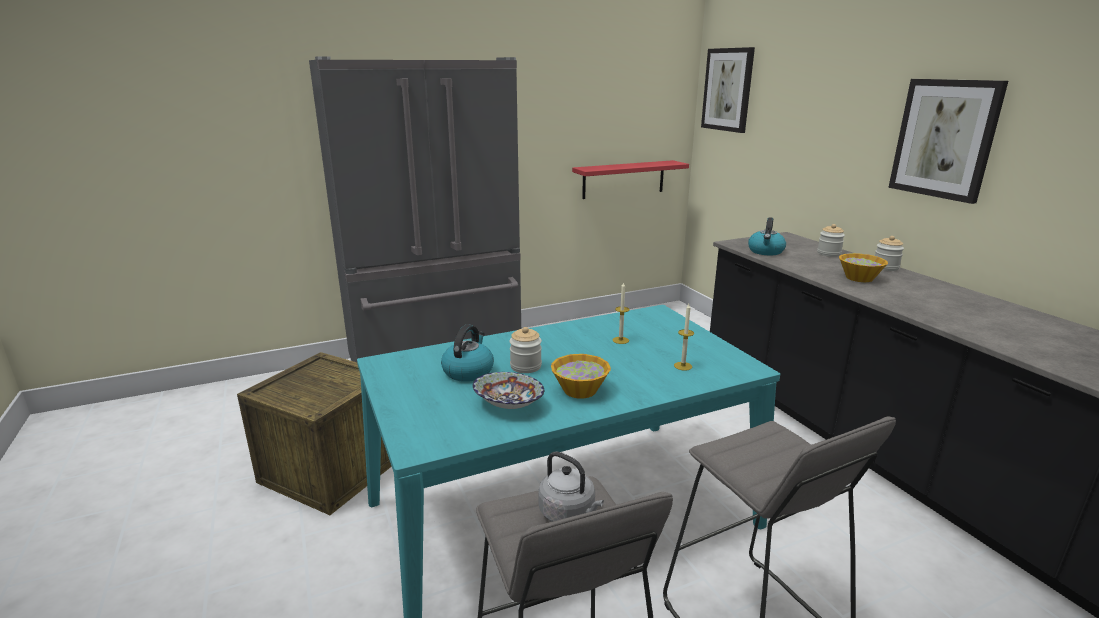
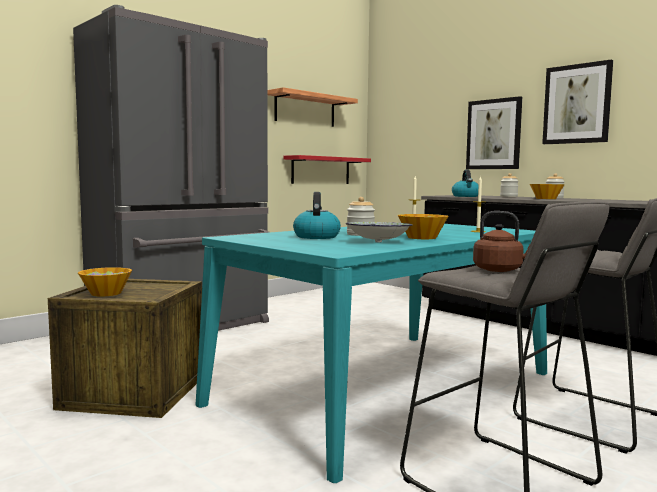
camera: 20 degrees left, 15 degrees down
grey kettle [538,451,604,522] -> brown kettle [473,211,531,272]
picture [701,47,755,133] -> picture moved to [466,96,522,169]
none -> bowl [78,267,132,296]
none -> shelf [267,87,358,127]

